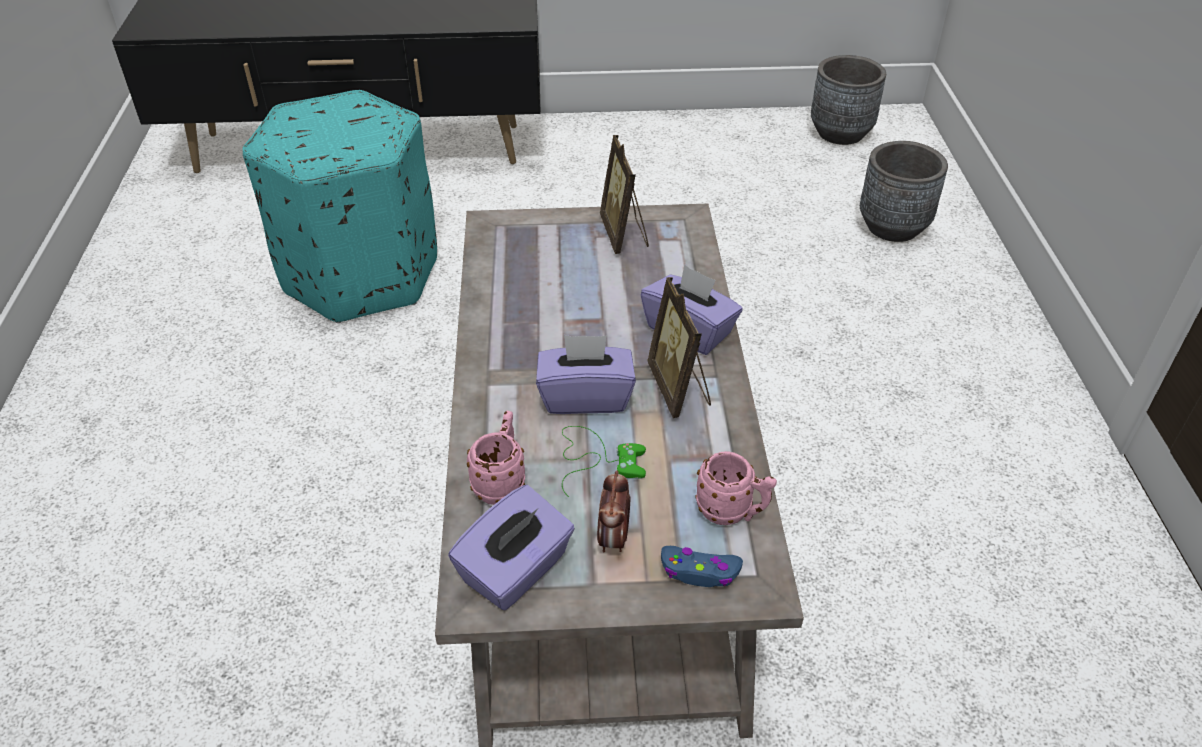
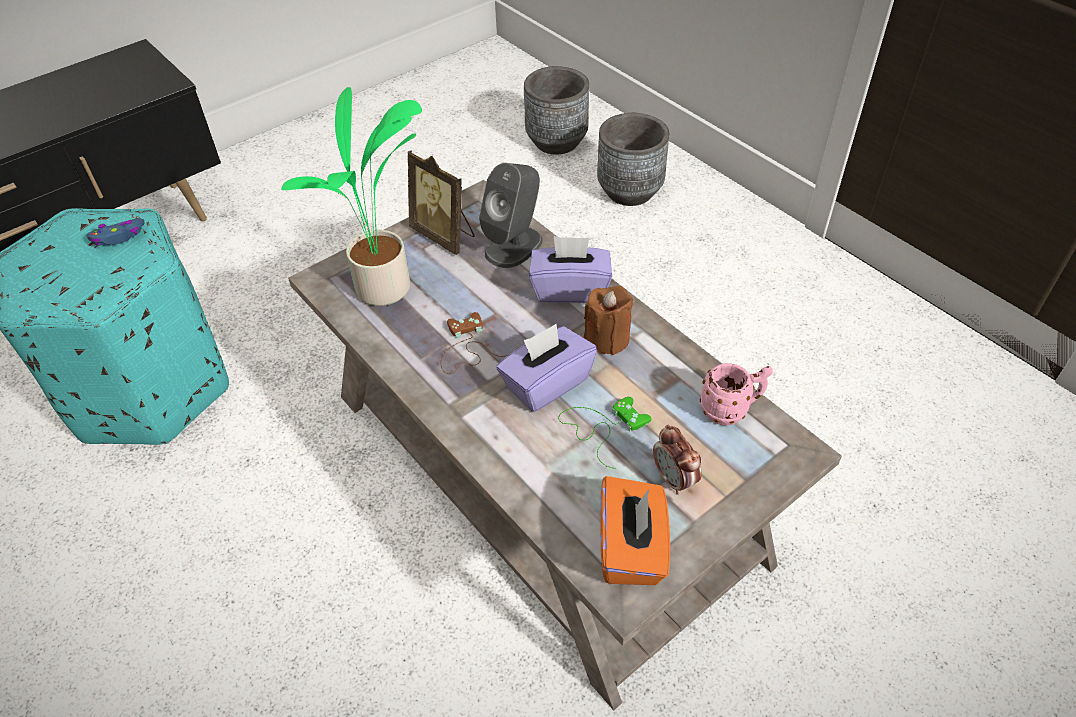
camera: 35 degrees left, 5 degrees up
purple tissue box [448,485,575,610] -> orange tissue box [600,476,670,585]
pink mug [467,411,525,505] -> none
picture frame [647,277,711,418] -> brown candle [584,286,633,355]
blue game controller [661,546,743,587] -> blue game controller moved to [86,218,145,246]
grey planter [811,55,886,145] -> grey planter moved to [597,113,669,206]
none -> potted plant [281,87,422,306]
none -> brown game controller [441,312,518,374]
none -> grey speaker [479,163,543,268]

